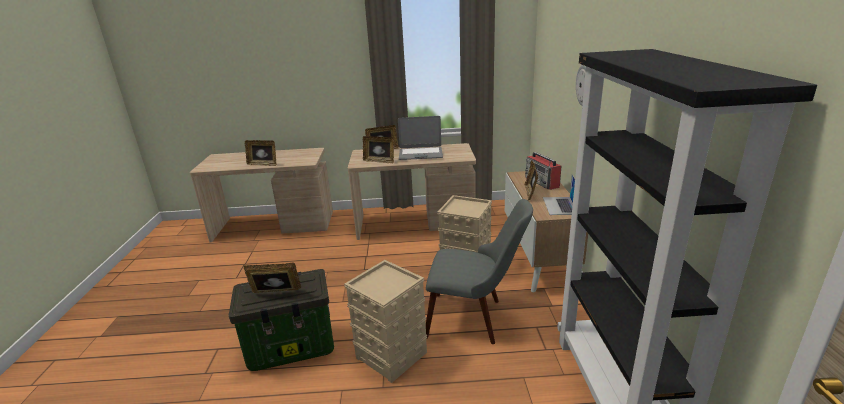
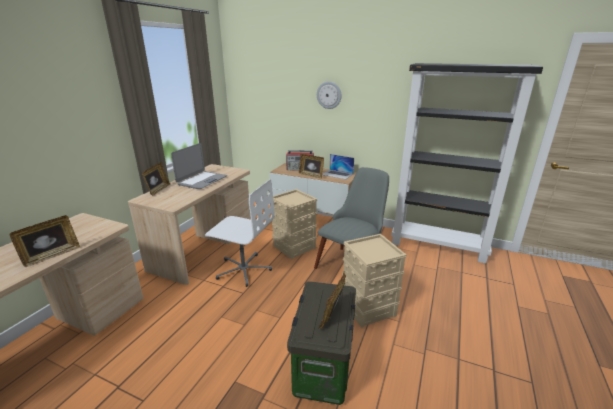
camera: 65 degrees left, 0 degrees up
picture frame [363,136,394,163] -> none
none -> white office chair [205,179,275,287]

